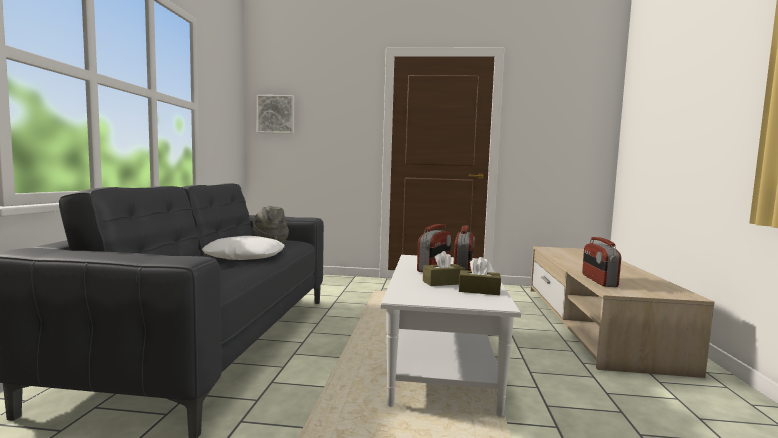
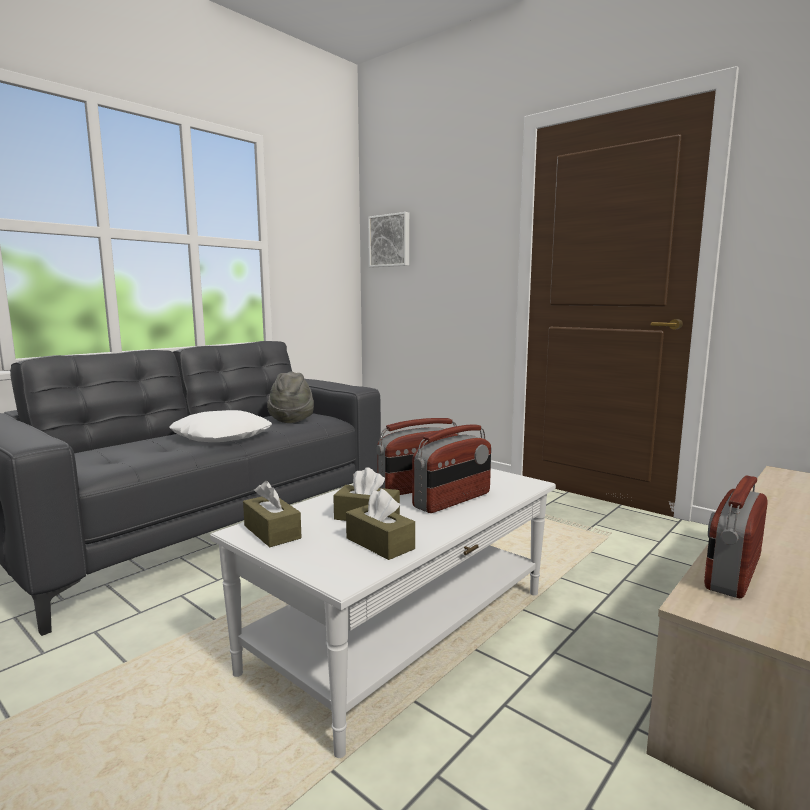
camera: 35 degrees right, 5 degrees up
none -> brown tissue box [243,481,302,547]

